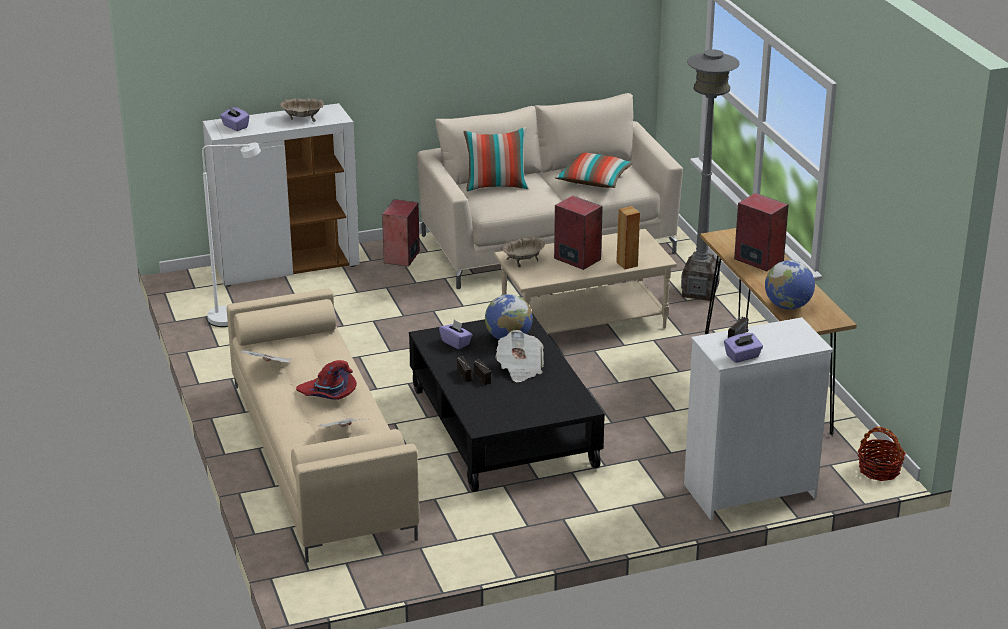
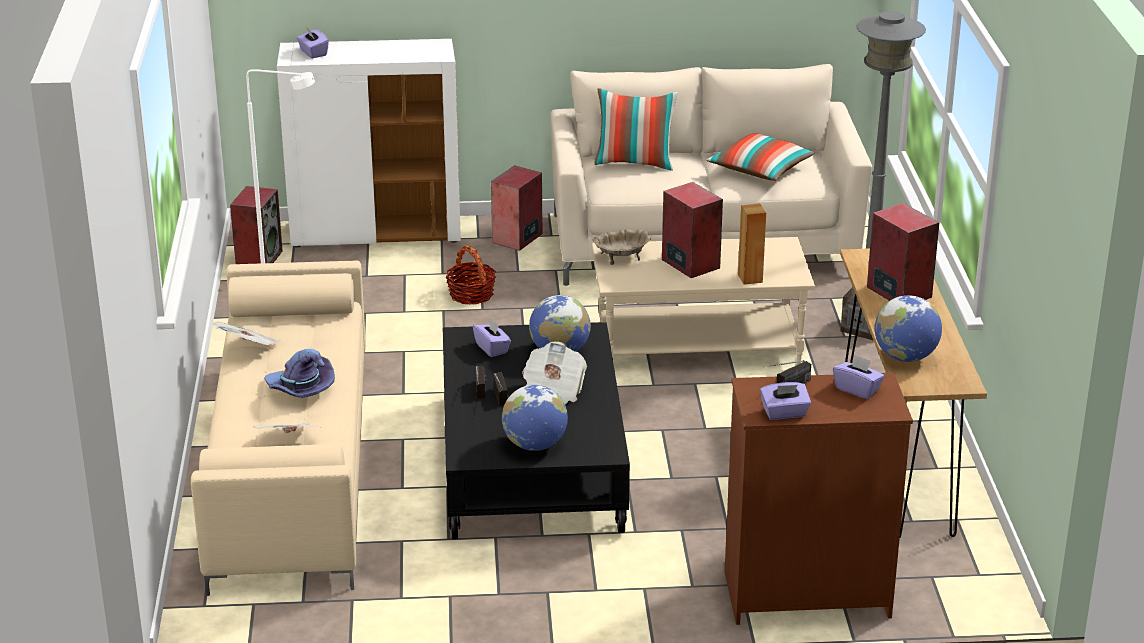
camera: 15 degrees right, 0 degrees up
beige bowl [280,99,324,122] -> none
red hat [296,360,357,400] -> purple hat [264,349,335,398]
white dresser [684,317,833,520] -> brown dresser [725,373,913,625]
basket [858,427,906,481] -> basket moved to [446,246,496,305]
none -> speaker [230,186,283,264]
none -> globe [502,385,568,451]
none -> purple tissue box [833,354,885,399]

